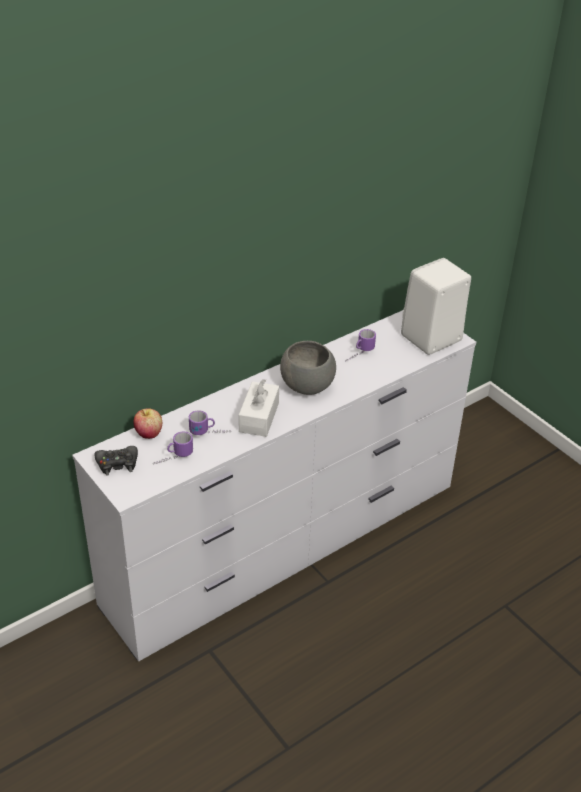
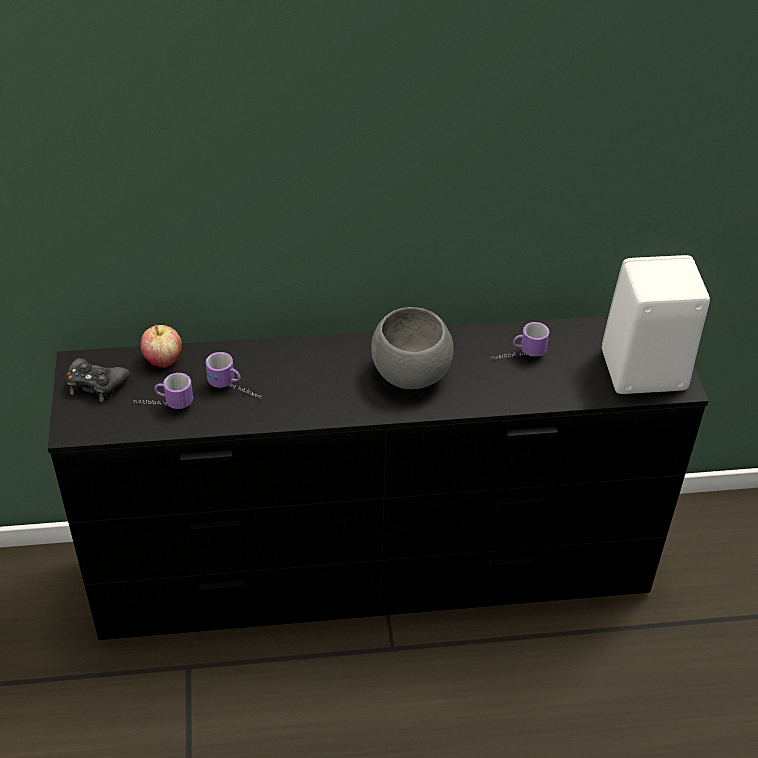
camera: 30 degrees right, 5 degrees up
white dresser [72,310,476,661] -> black dresser [48,316,709,640]
white tissue box [239,379,279,437] -> none

